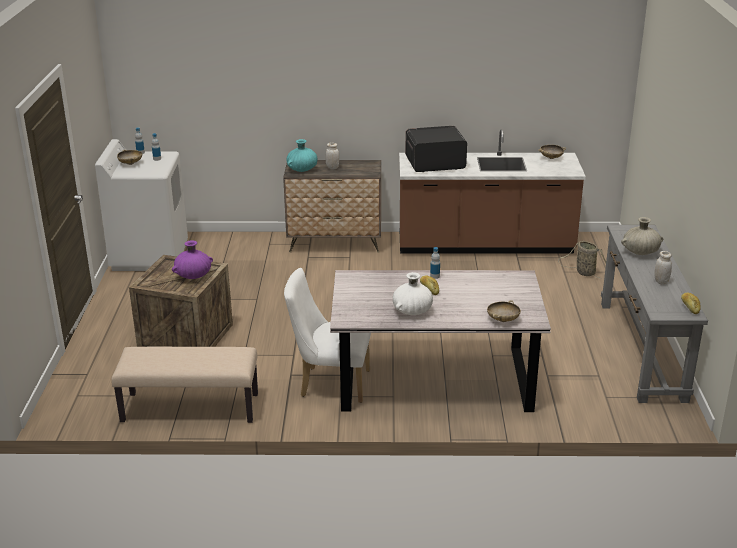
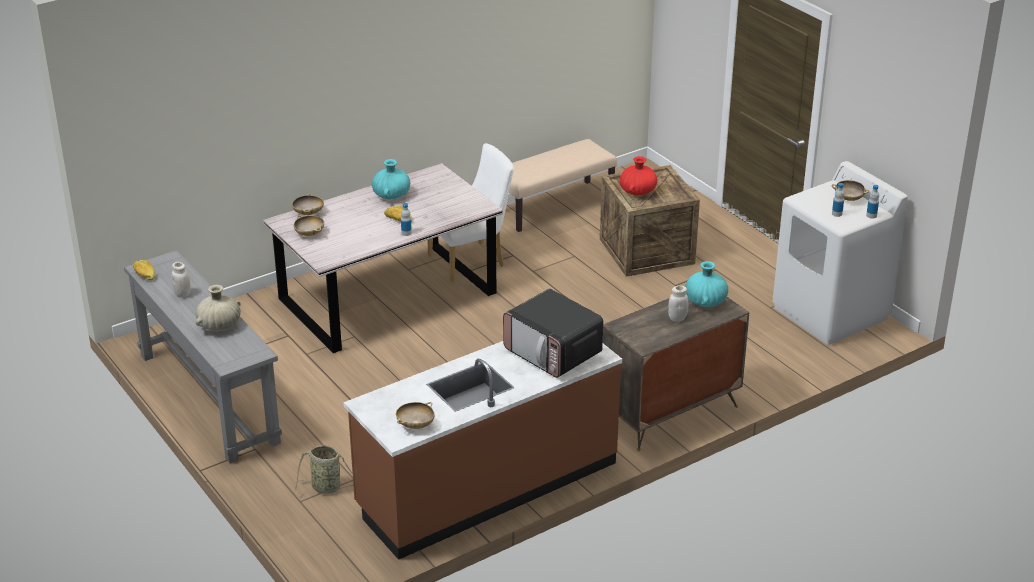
camera: 145 degrees right, 5 degrees up
purple vase [172,240,213,279] -> red vase [620,156,657,195]
white vase [393,272,433,315] -> turquoise vase [372,159,410,200]
microwave [405,126,467,172] -> microwave turned 90 degrees clockwise [503,289,603,378]
none -> beige bowl [294,216,324,236]

